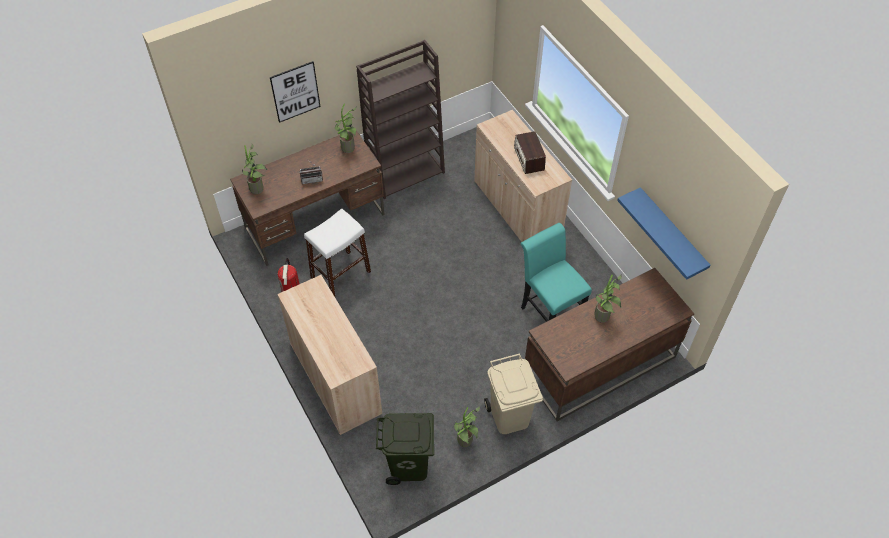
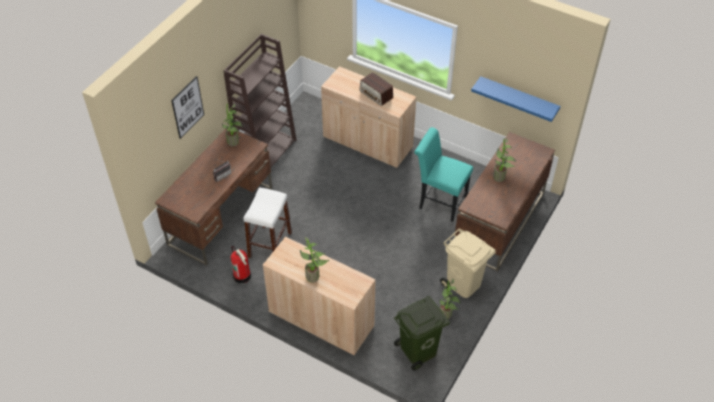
camera: 30 degrees left, 5 degrees down
potted plant [242,144,268,195] -> potted plant moved to [300,236,329,283]

